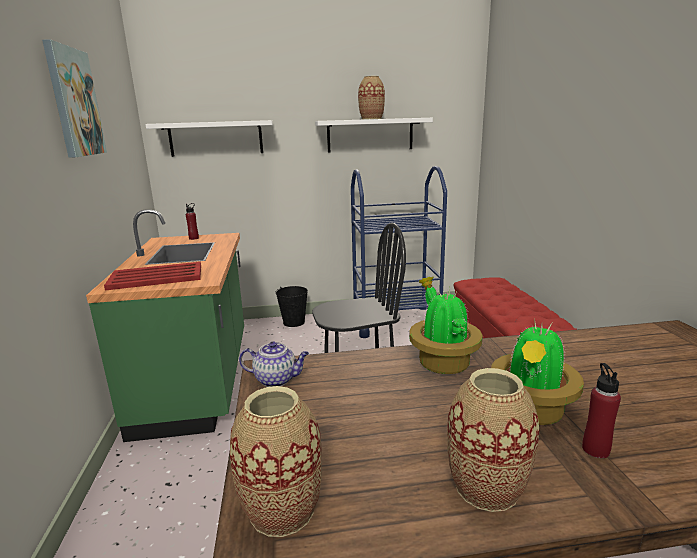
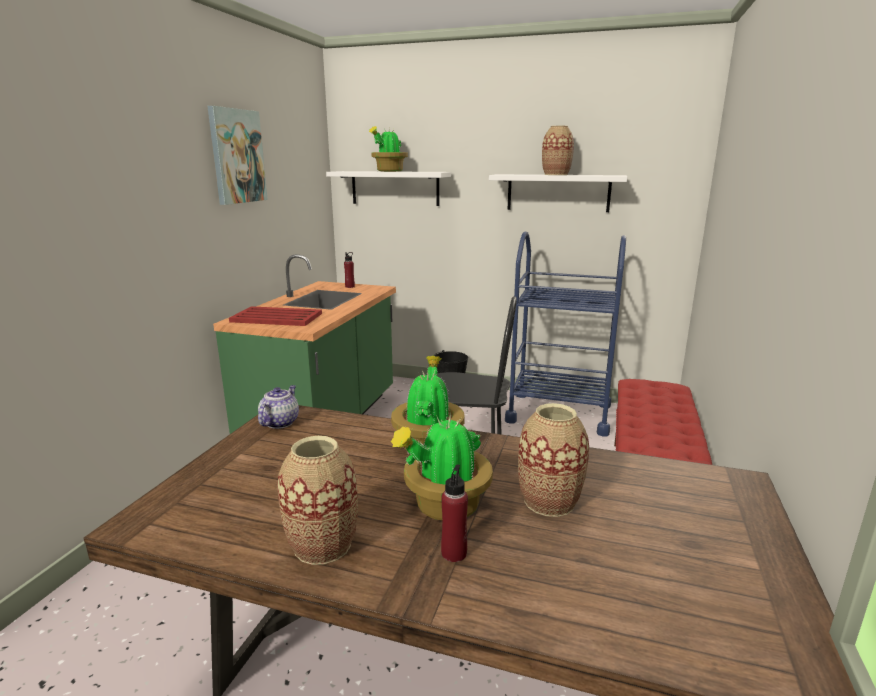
camera: 25 degrees right, 0 degrees up
vase [230,386,322,537] -> vase moved to [518,403,589,517]
teapot [239,341,309,387] -> teapot turned 105 degrees counterclockwise [258,385,299,429]
none -> potted plant [369,126,408,172]

